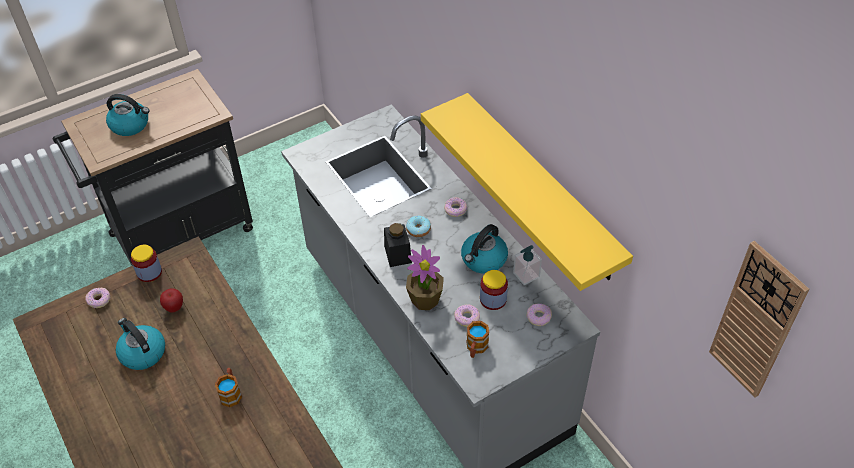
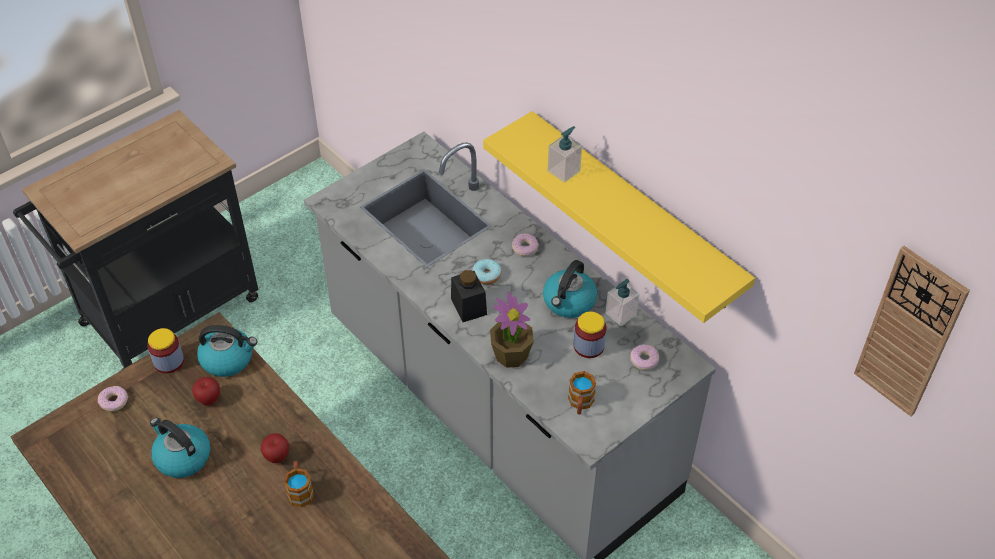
camera: 10 degrees left, 0 degrees up
kettle [106,94,149,136] -> kettle moved to [197,325,257,377]
donut [454,304,480,327] -> none
none -> apple [261,433,289,463]
none -> soap dispenser [548,126,582,183]

